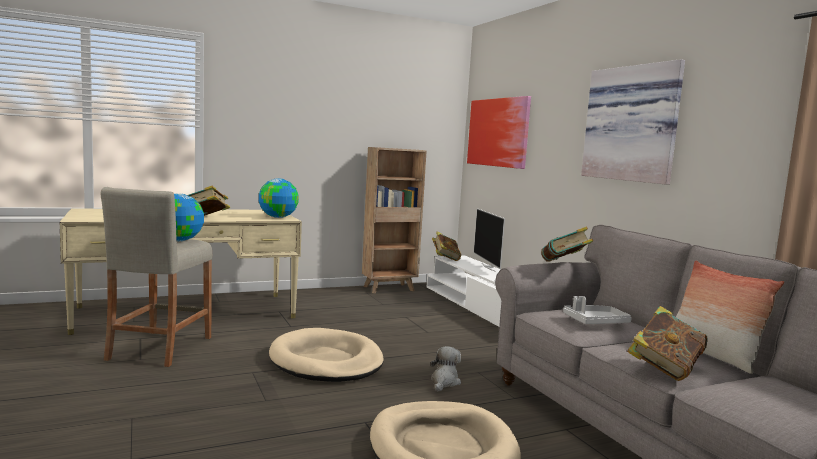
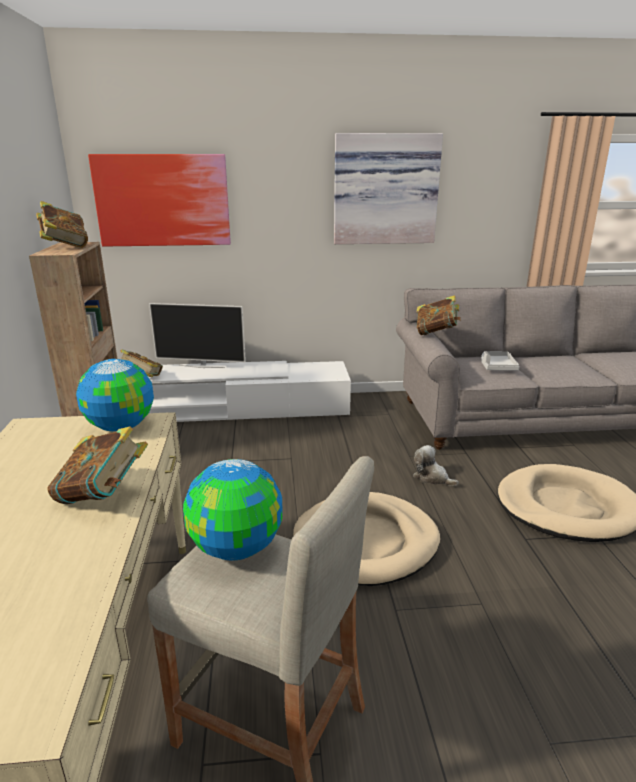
camera: 70 degrees left, 15 degrees up
book [627,306,708,381] -> book moved to [36,201,88,248]
pillow [676,260,784,374] -> none

